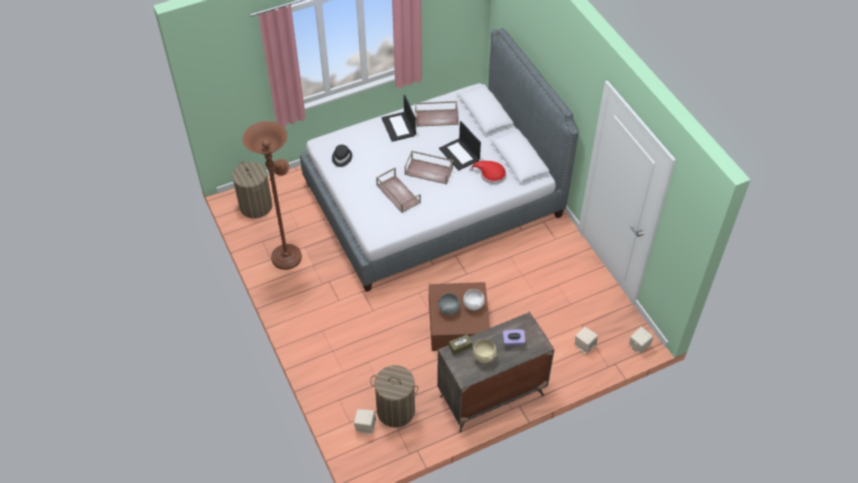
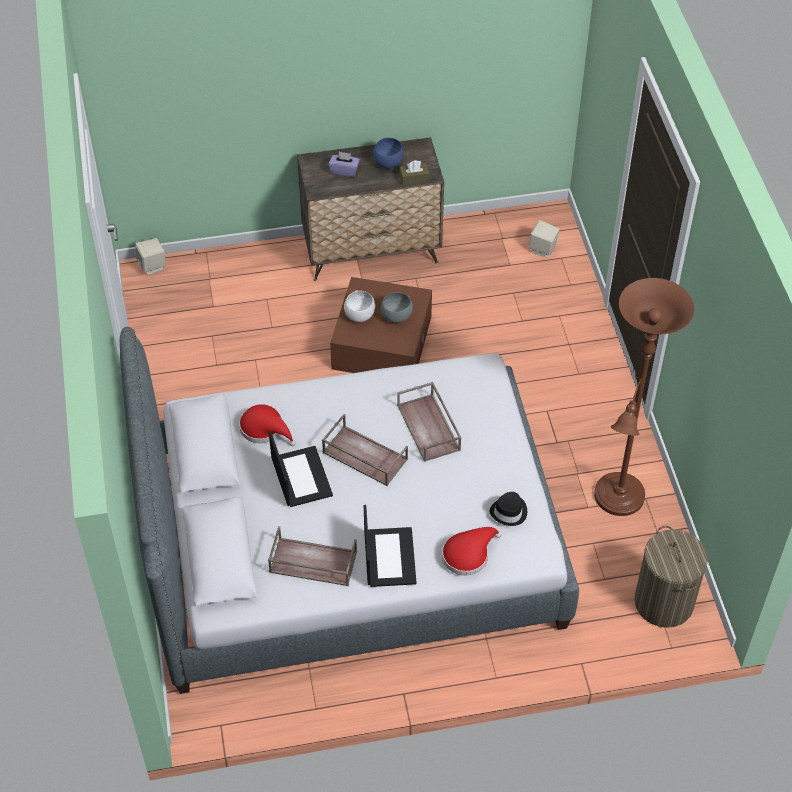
camera: 165 degrees left, 0 degrees up
laundry basket [370,365,419,428] -> none
beige bowl [473,339,497,363] -> blue bowl [373,138,404,168]
beige speaker [575,327,598,354] -> none
none -> red hat [442,527,501,575]

